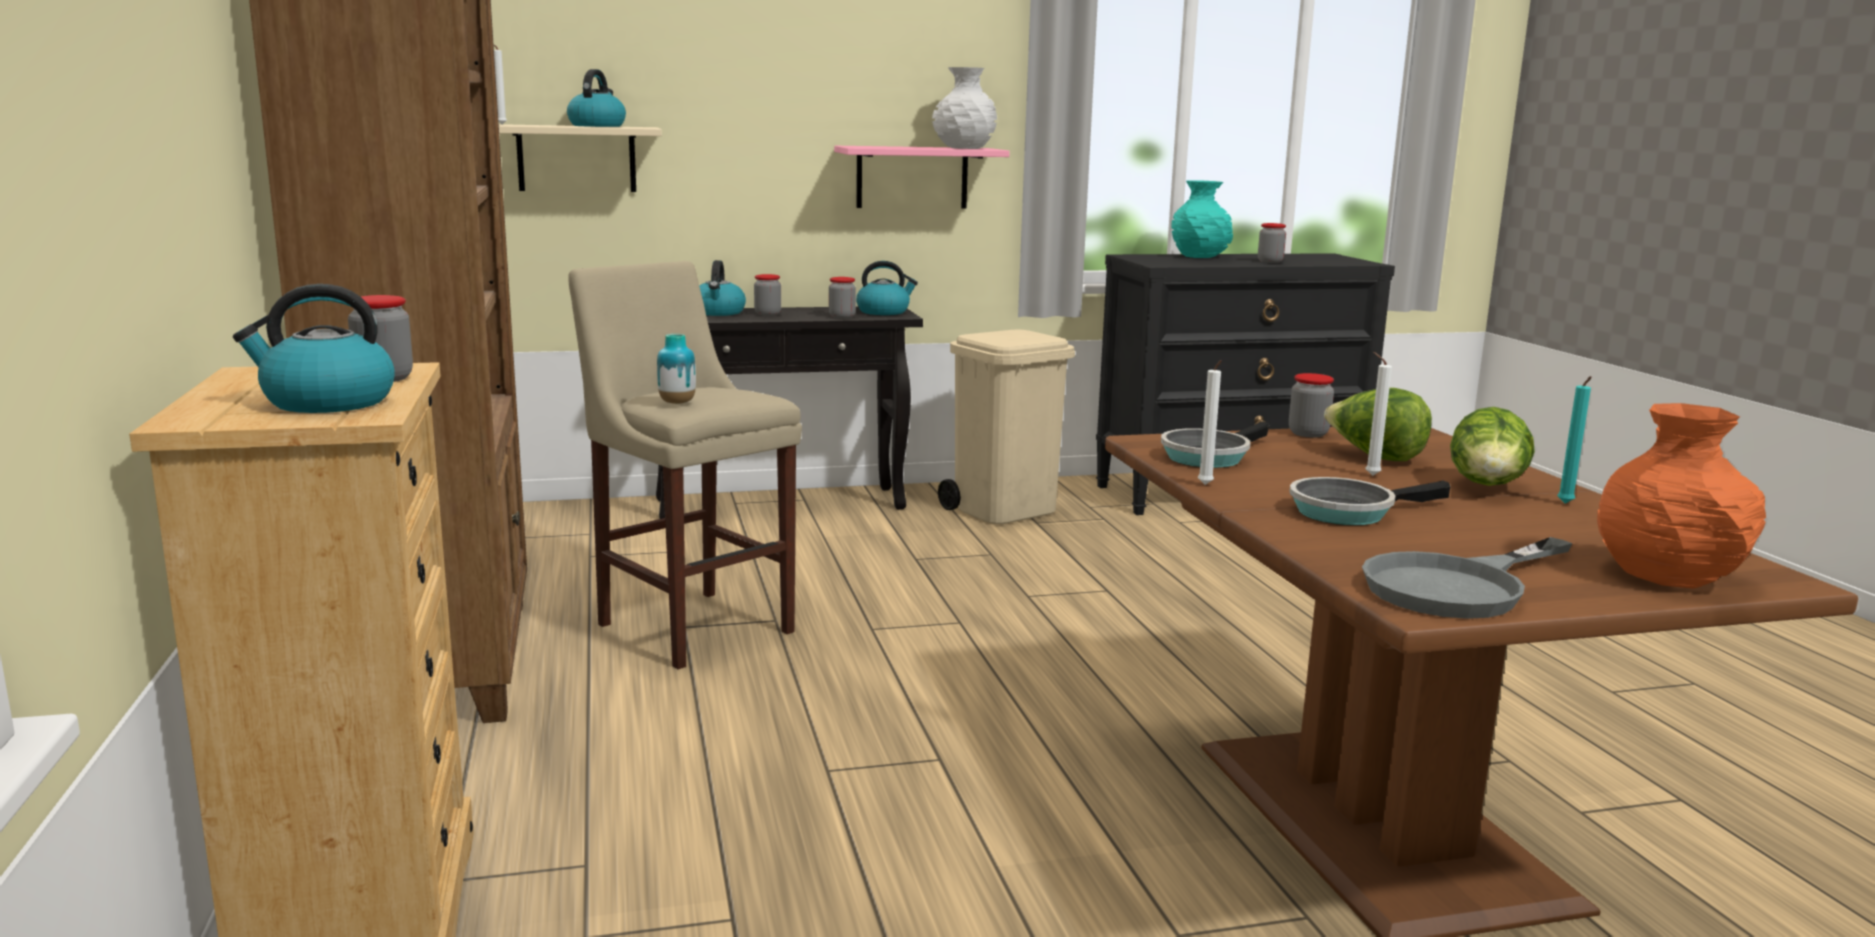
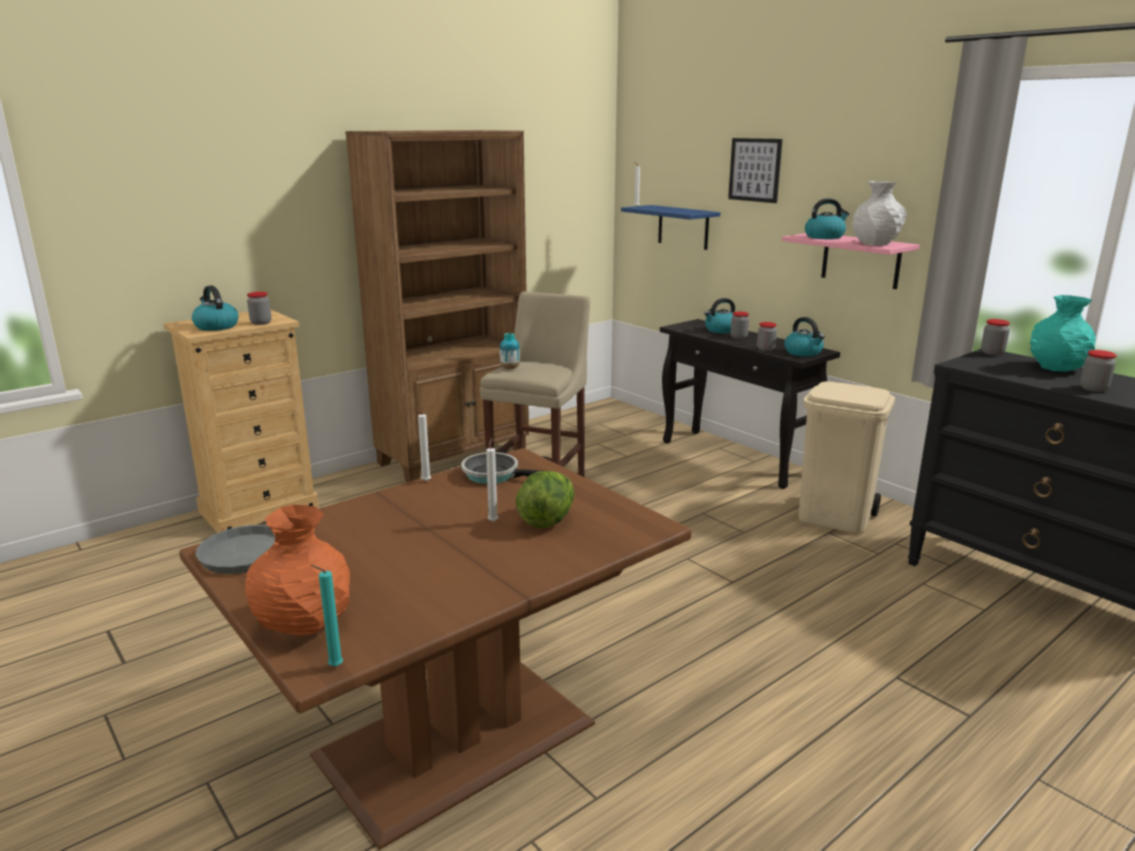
camera: 65 degrees right, 5 degrees up
beige shelf [499,124,662,192] -> blue shelf [621,205,720,250]
kettle [567,69,626,127] -> kettle moved to [805,198,849,239]
jar [1289,373,1334,438] -> jar moved to [981,319,1010,355]
frying pan [1289,477,1451,525] -> none
lettuce [1450,407,1535,486] -> none
turquoise candle [1557,376,1591,504] -> turquoise candle moved to [310,565,343,667]
none -> picture [728,138,783,203]

